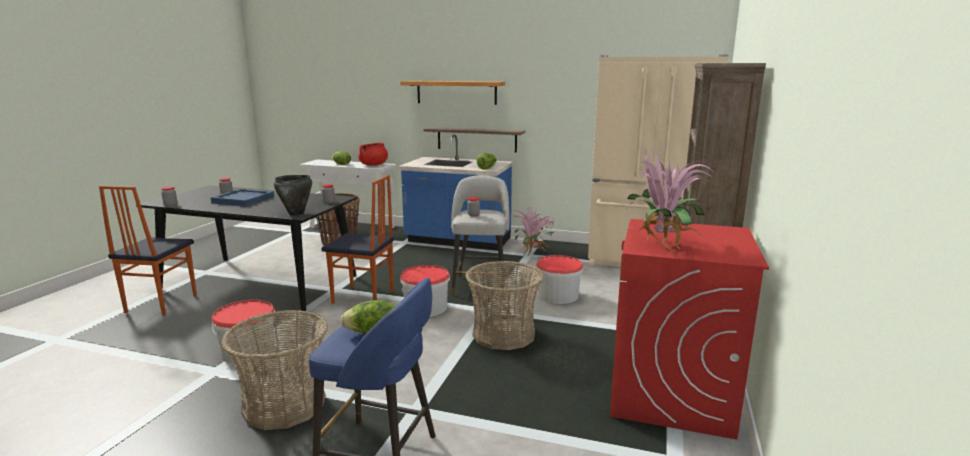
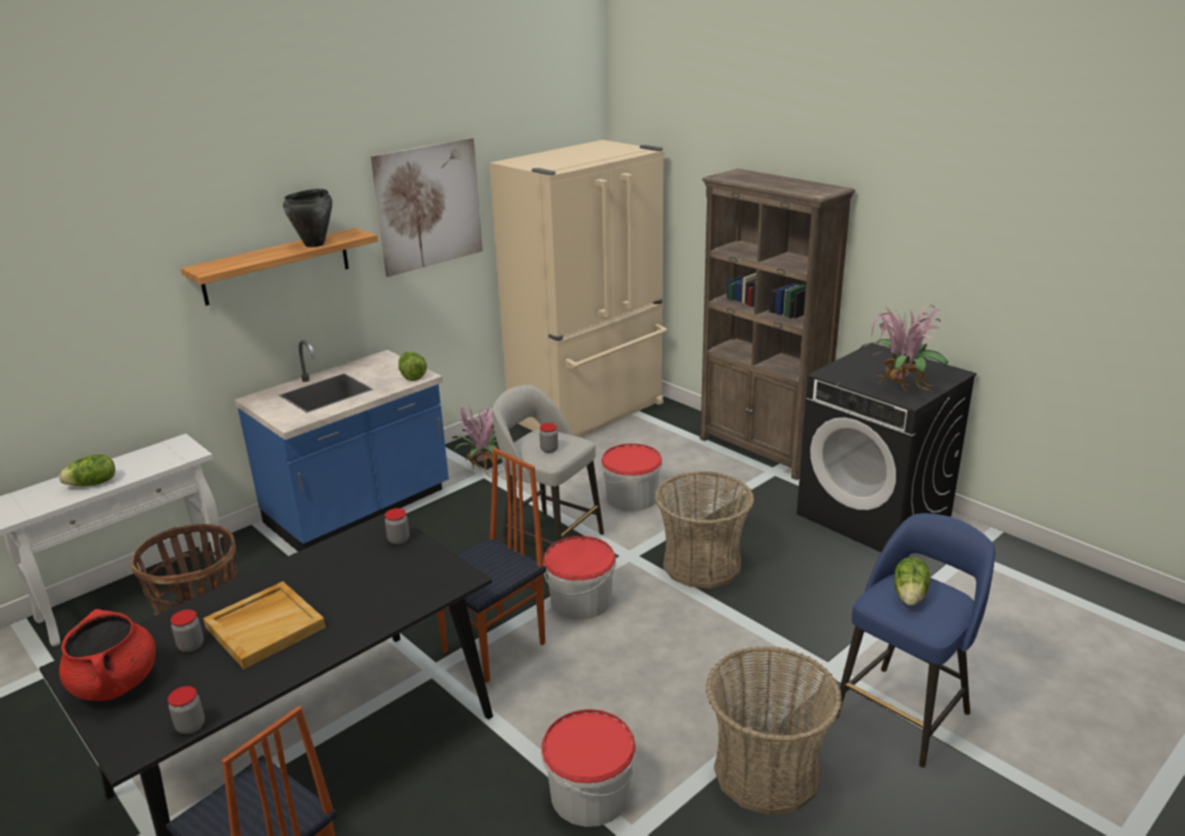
camera: 60 degrees left, 10 degrees up
blue tray [211,189,274,206] -> beige tray [203,581,326,669]
black cooking pot [274,175,312,216] -> black cooking pot moved to [283,189,332,247]
red cooking pot [358,142,388,166] -> red cooking pot moved to [59,609,156,701]
shelf [424,127,525,153] -> none
red washing machine [610,219,769,440] -> black washing machine [797,343,977,552]
none -> picture [371,138,483,277]

